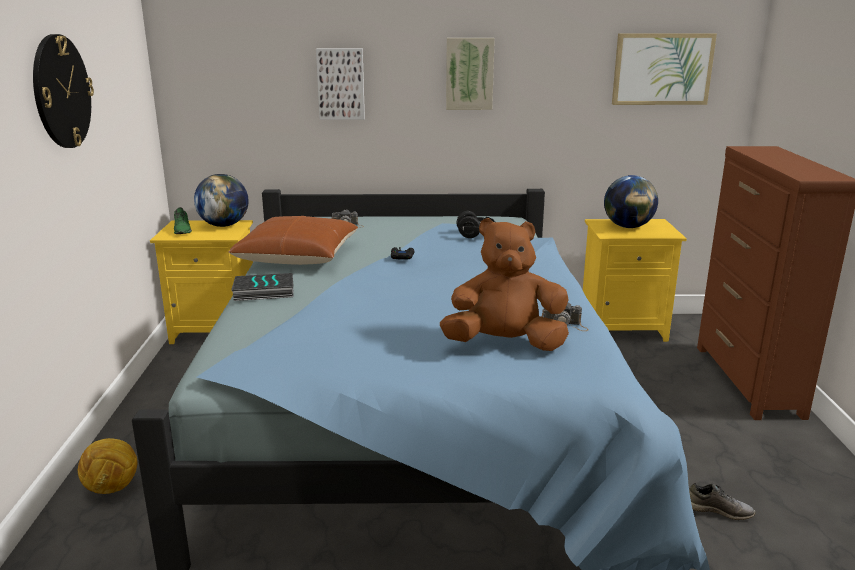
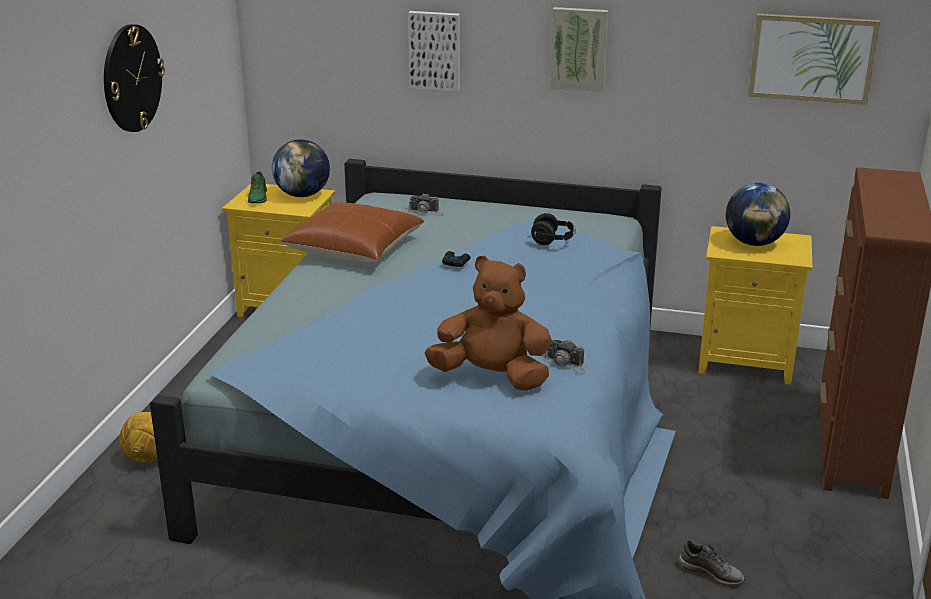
camera: 15 degrees right, 5 degrees up
book [231,273,294,301] -> none

